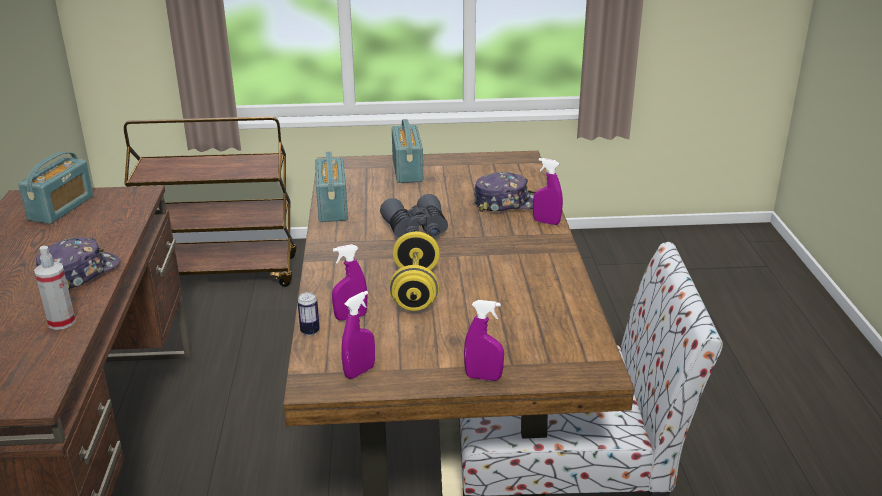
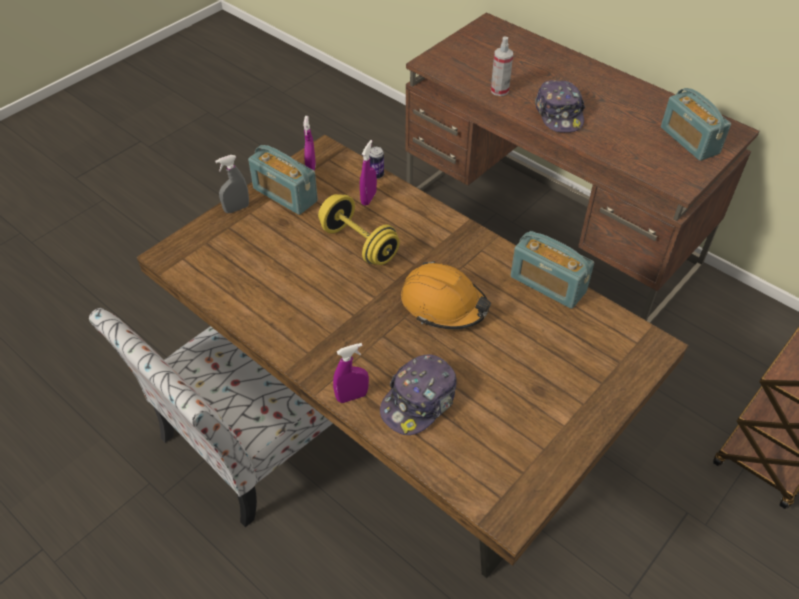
camera: 135 degrees right, 20 degrees up
grey binoculars [380,194,448,238] -> orange hard hat [401,261,491,330]
radio [392,119,423,183] -> radio moved to [248,145,318,215]
purple spray bottle [464,300,504,381] -> grey spray bottle [215,155,249,213]

